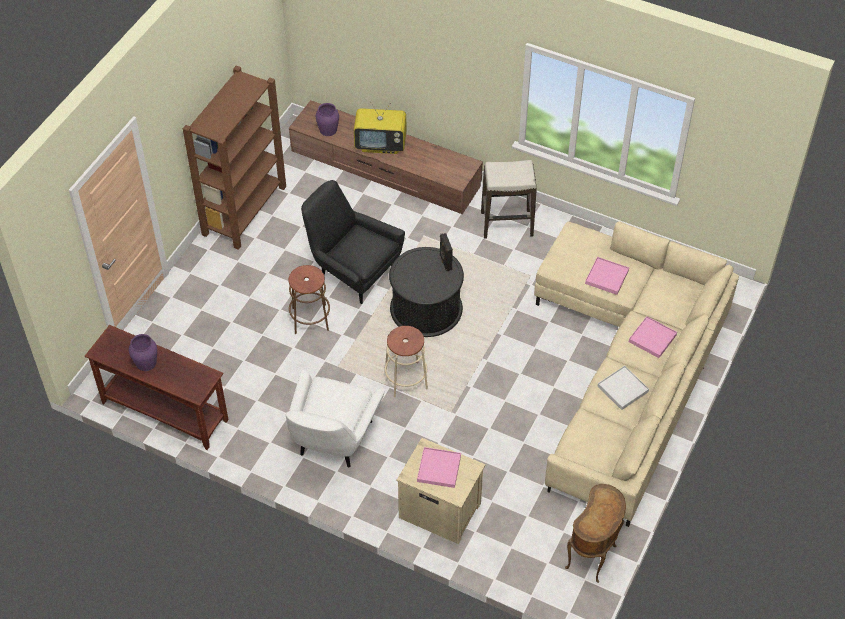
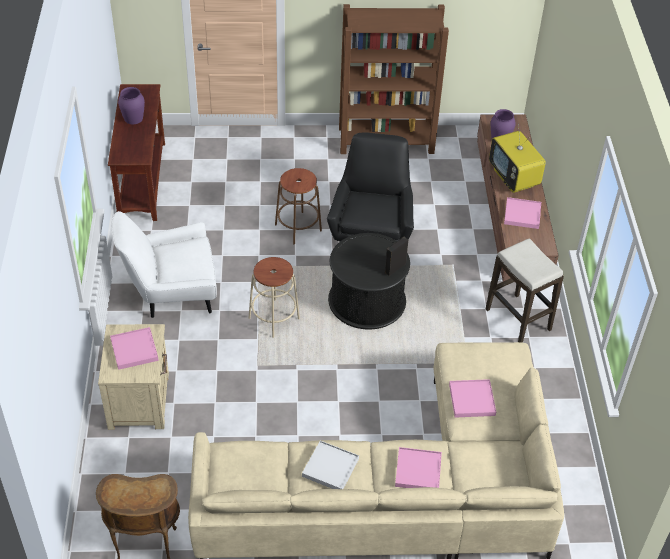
camera: 60 degrees right, 5 degrees down
none -> pink tray [504,197,541,229]

